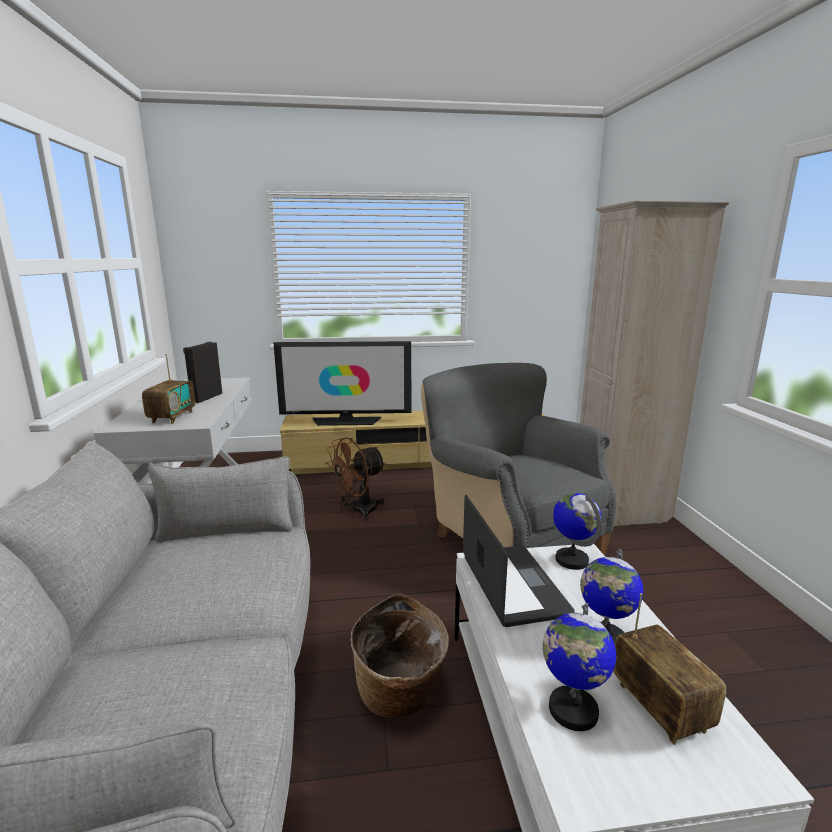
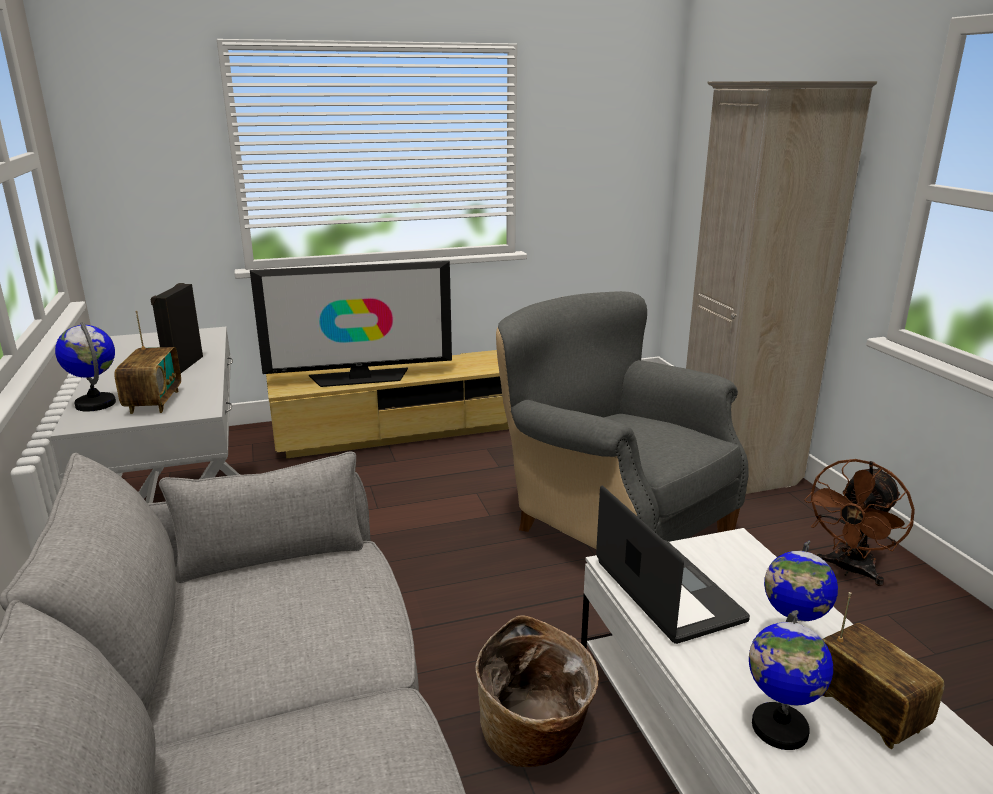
camera: 10 degrees left, 5 degrees up
brown fan [325,437,386,520] -> brown fan moved to [804,459,915,586]
globe [553,493,602,570] -> globe moved to [55,322,116,412]

